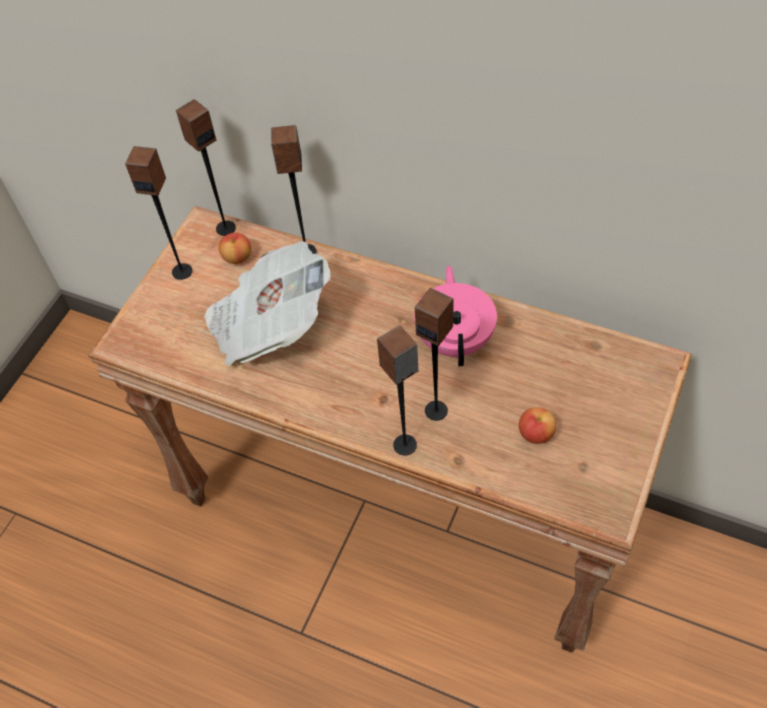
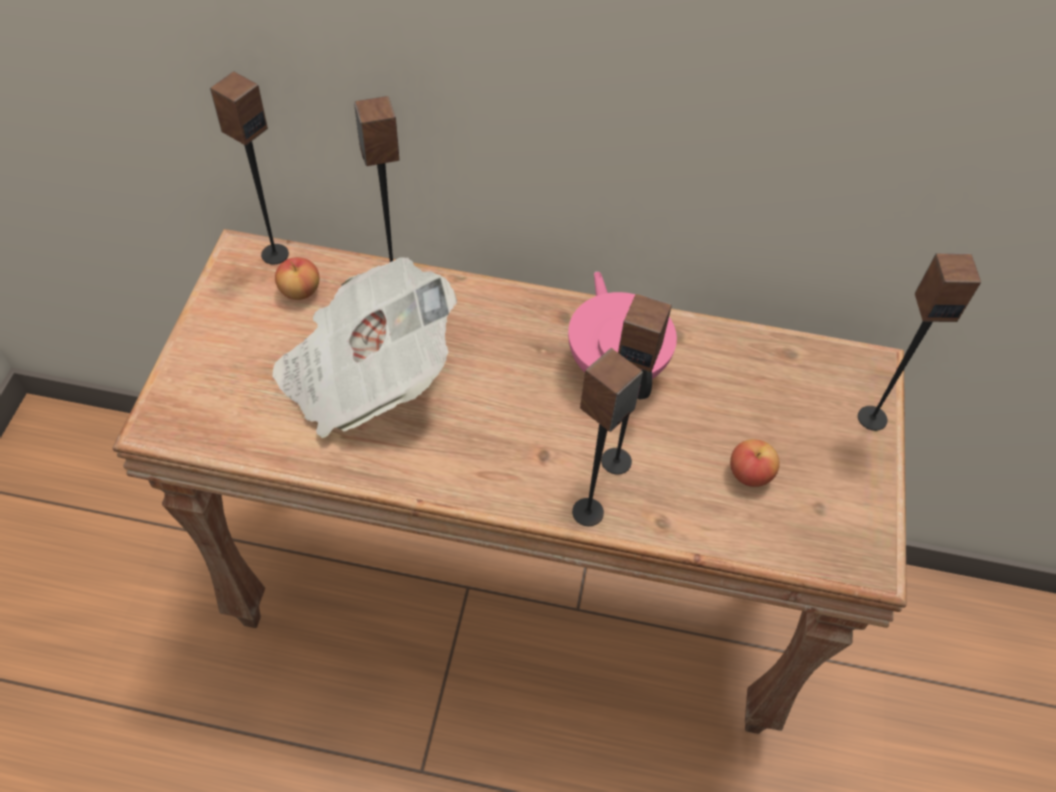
camera: 20 degrees left, 0 degrees up
speaker [125,146,192,280] -> speaker moved to [858,253,981,431]

